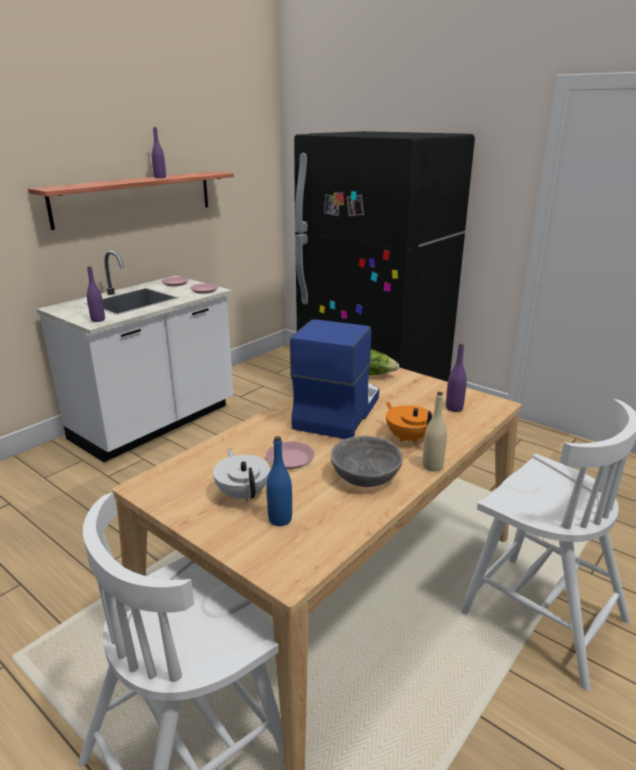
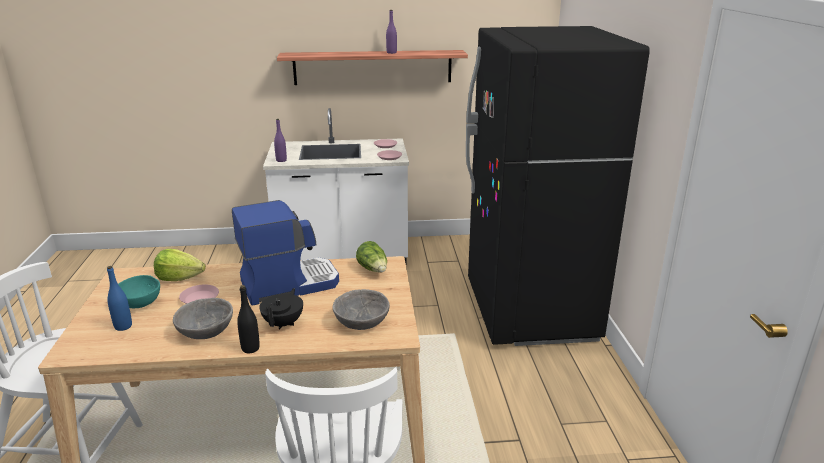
camera: 45 degrees right, 0 degrees up
white teapot [213,449,270,502] -> turquoise bowl [118,275,160,308]
orange teapot [386,402,433,443] -> black teapot [259,288,303,329]
beige bottle [423,392,447,471] -> black bottle [237,285,260,353]
purple bottle [446,344,467,412] -> grey bowl [333,289,390,330]
none -> lettuce [154,249,206,281]

